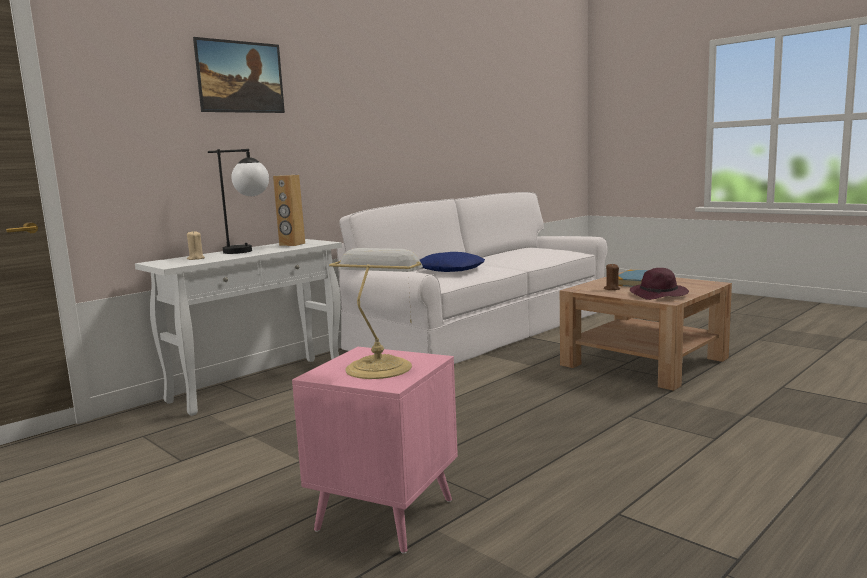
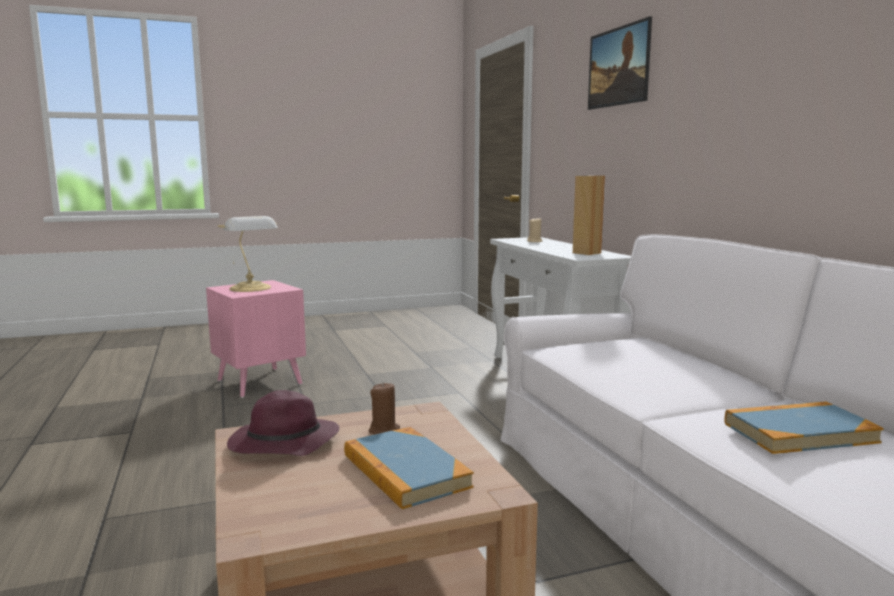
camera: 115 degrees right, 0 degrees up
table lamp [208,149,269,254] -> none
blue pillow [420,252,485,272] -> none
none -> book [725,402,884,454]

